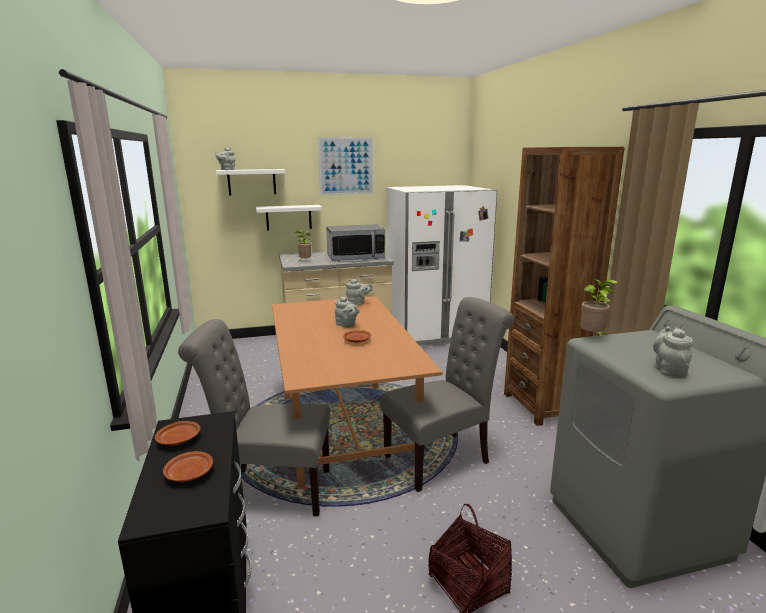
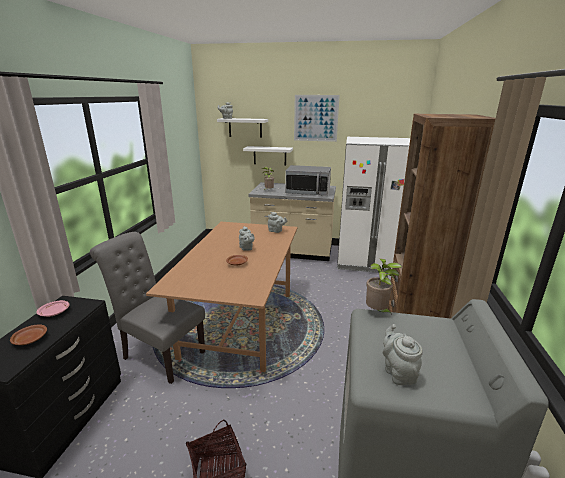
camera: 25 degrees right, 5 degrees up
brown plate [155,421,201,445] -> pink plate [37,300,69,317]
grey chair [380,297,514,492] -> none
grey teapot [653,326,693,377] -> grey teapot turned 45 degrees counterclockwise [383,324,423,385]

